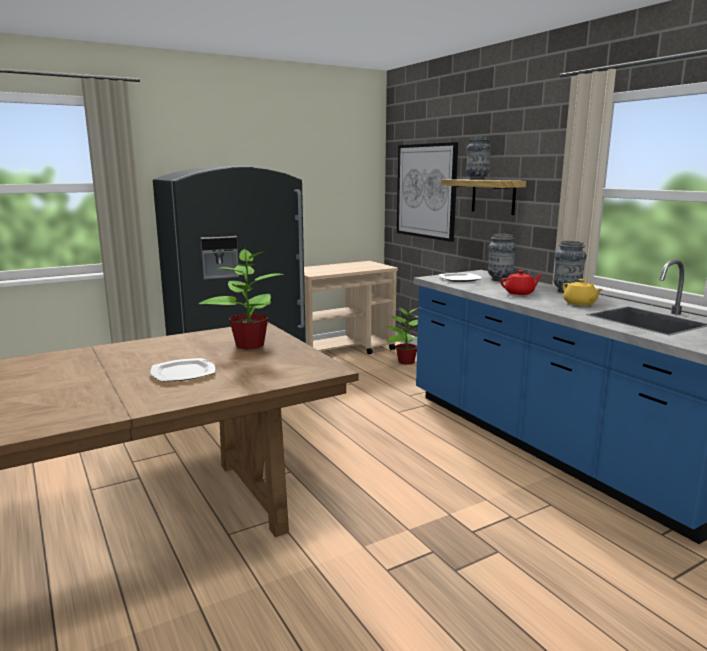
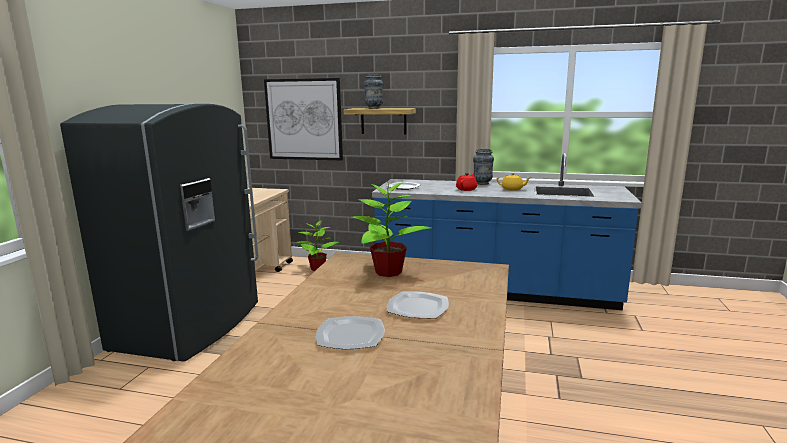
camera: 45 degrees left, 0 degrees up
vase [488,234,516,281] -> none
none -> plate [316,316,385,349]

